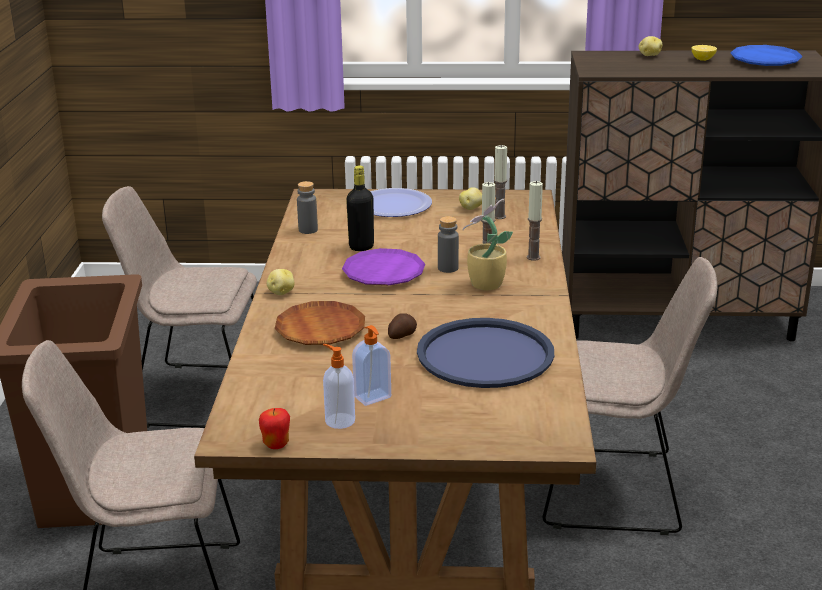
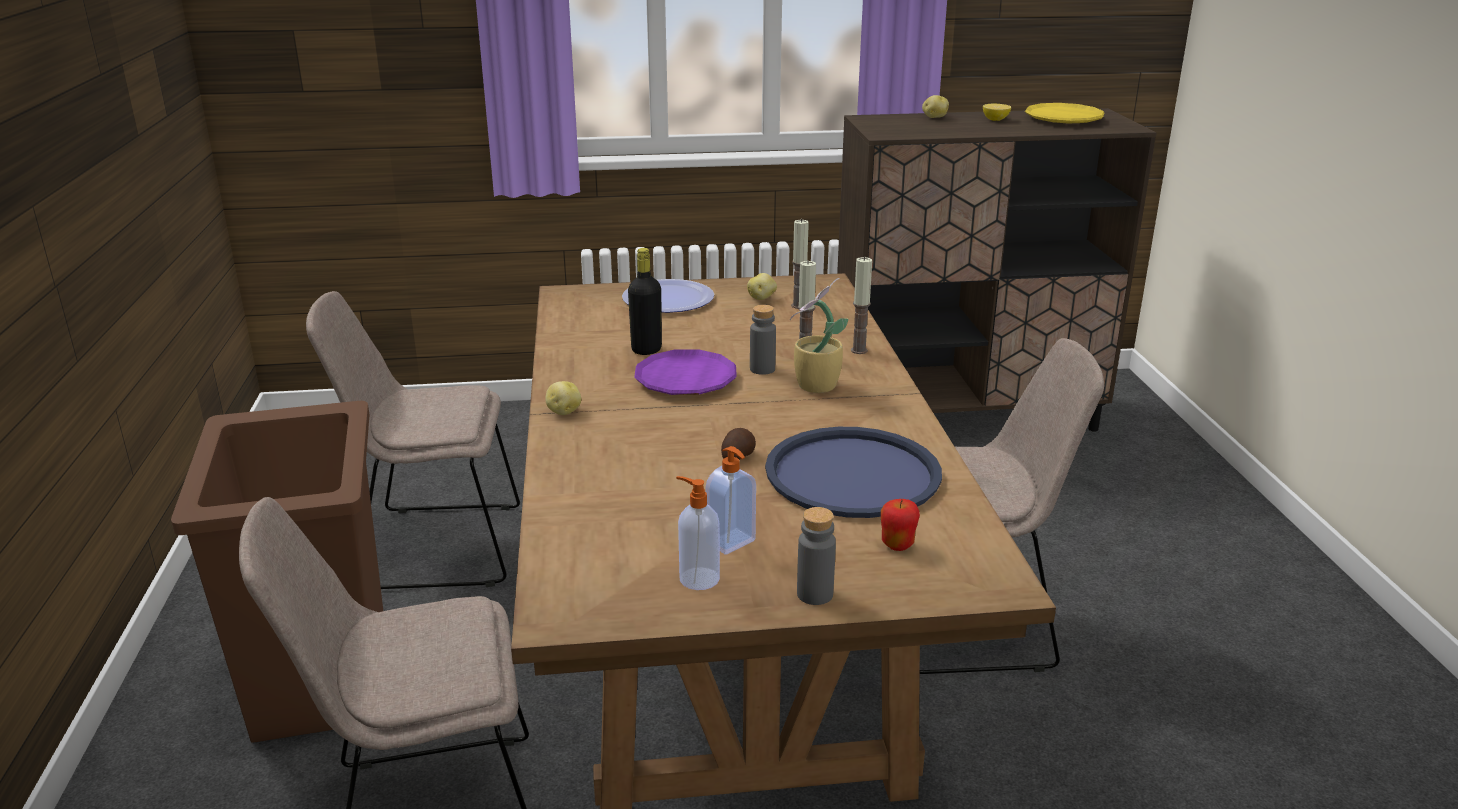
camera: 10 degrees left, 0 degrees up
apple [259,408,290,449] -> apple moved to [881,499,920,551]
brown plate [275,301,365,345] -> none
grey bottle [297,181,318,234] -> grey bottle moved to [797,507,836,605]
blue plate [731,45,802,66] -> yellow plate [1025,103,1105,124]

